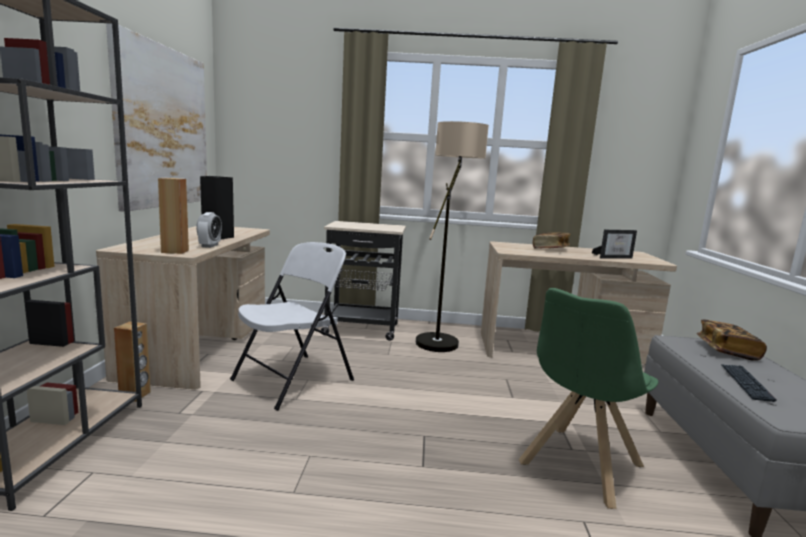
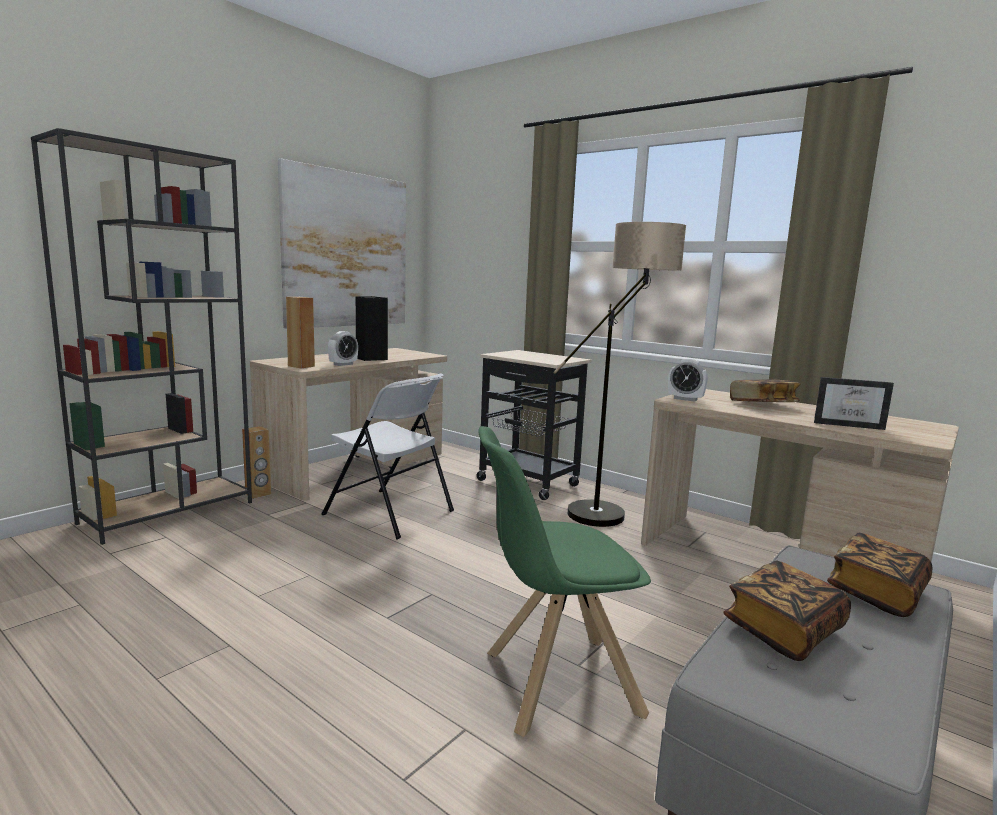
camera: 35 degrees right, 0 degrees up
white chair [230,242,354,411] -> white chair turned 45 degrees clockwise [321,373,454,540]
keyboard [721,364,777,402] -> book [724,561,851,661]
none -> alarm clock [668,359,708,402]

